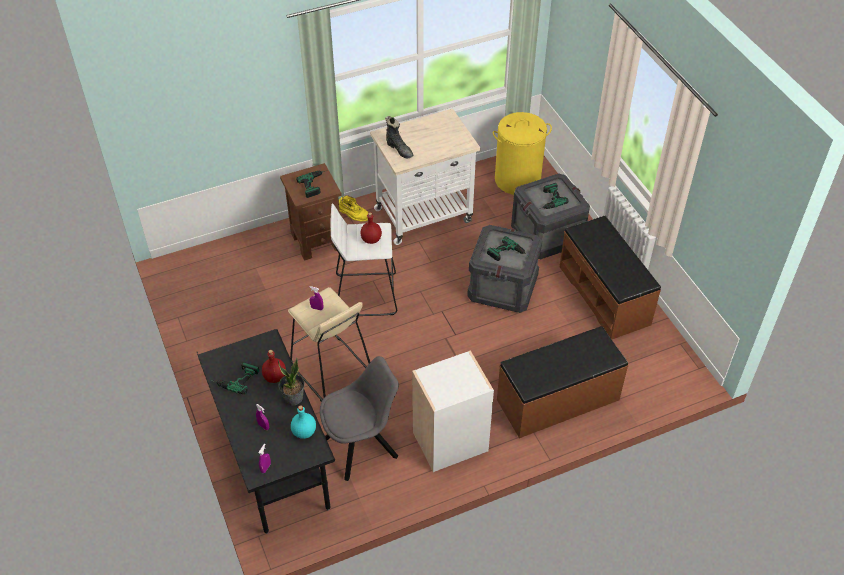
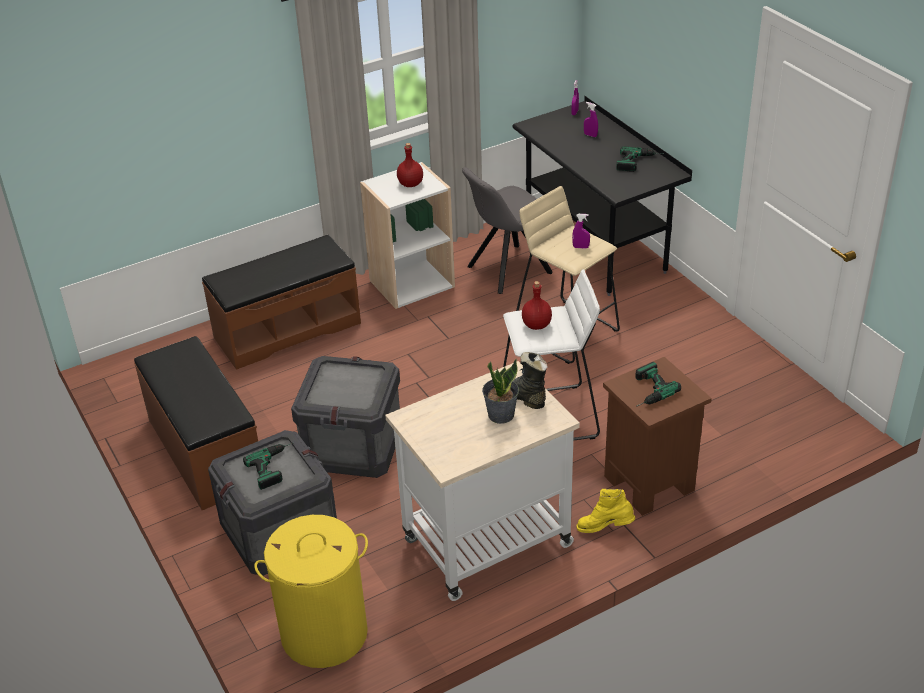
camera: 175 degrees right, 10 degrees down
red bottle [262,350,286,383] -> red bottle moved to [397,143,423,187]
potted plant [278,357,305,406] -> potted plant moved to [482,359,519,424]
turquoise bottle [291,405,316,439] -> none
power drill [487,236,530,261] -> none

